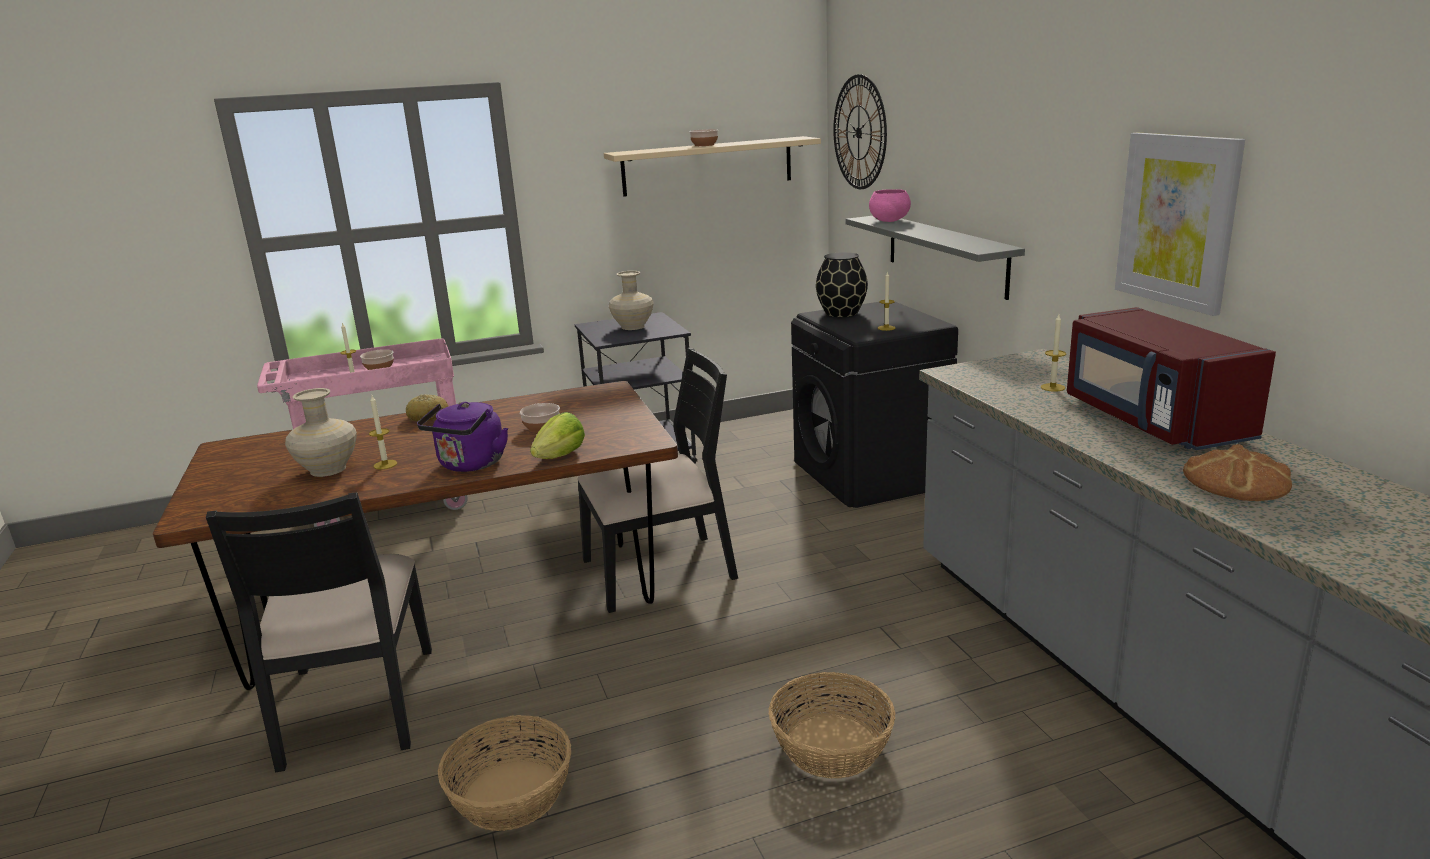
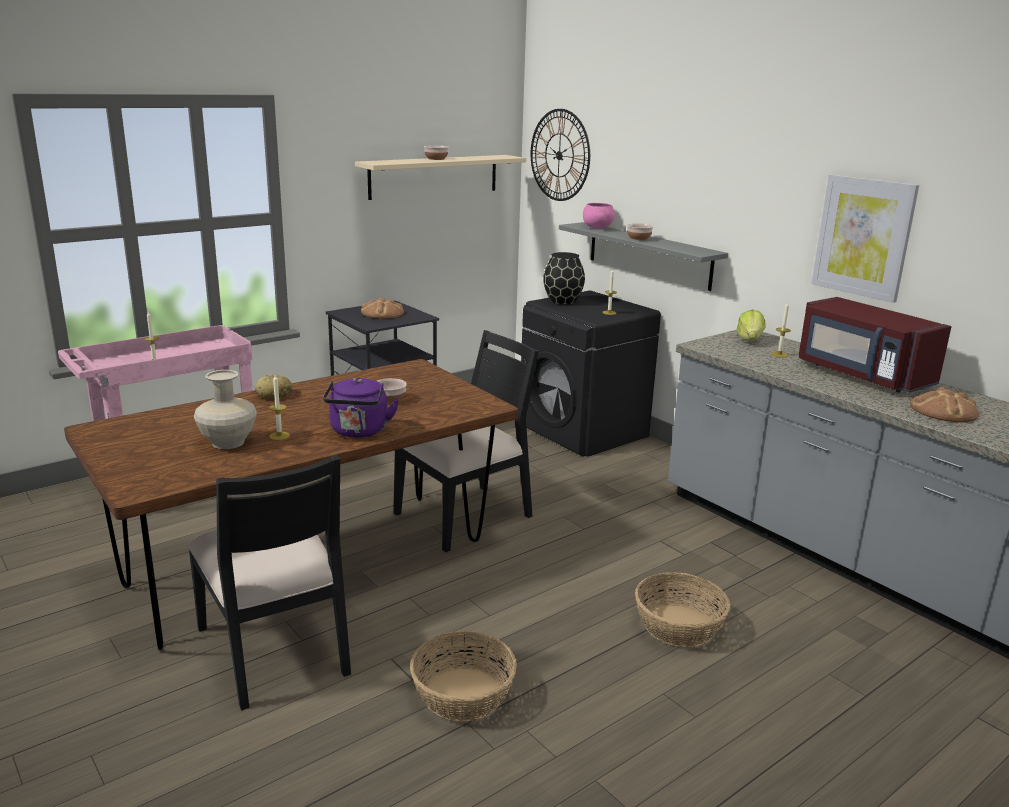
camera: 20 degrees left, 0 degrees up
bowl [360,349,394,370] -> bowl moved to [627,223,653,240]
lettuce [530,412,585,459] -> lettuce moved to [737,309,766,341]
beige vase [609,271,654,330] -> bread [361,297,404,319]

